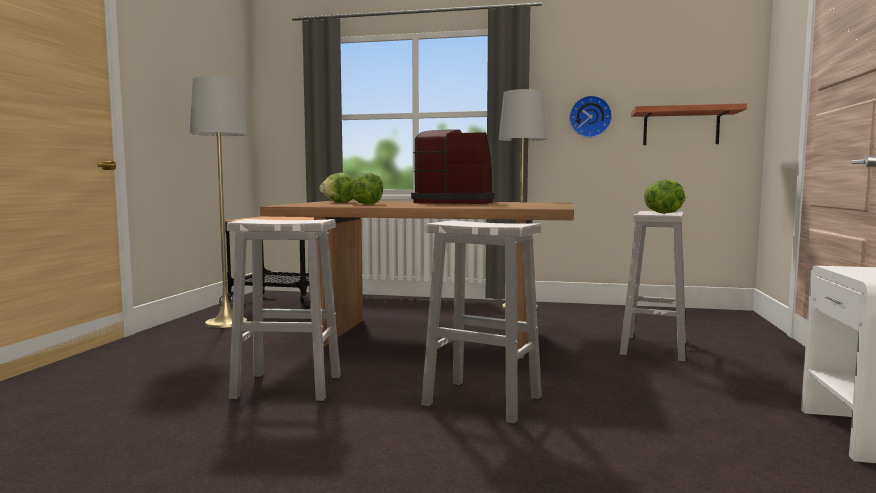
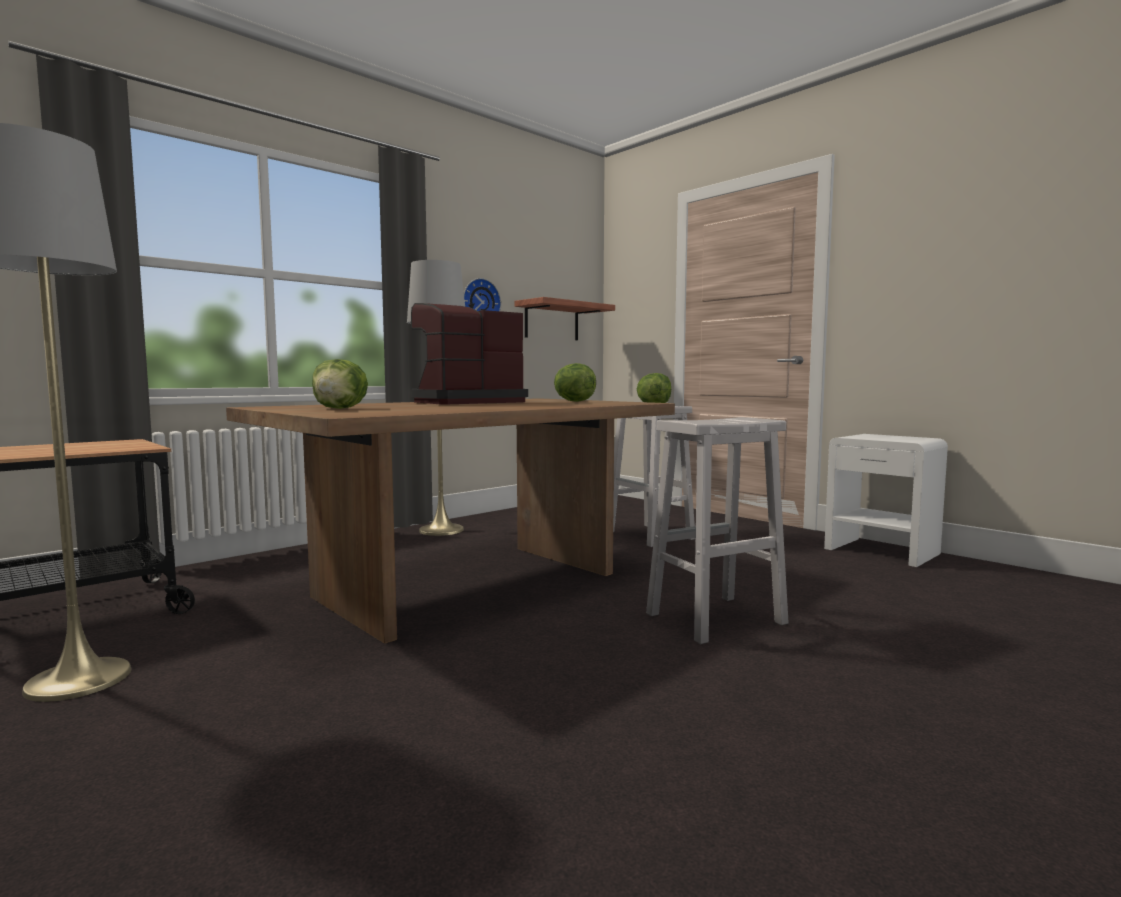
camera: 55 degrees left, 0 degrees up
white stool [227,219,341,401] -> none
lettuce [349,172,383,204] -> lettuce moved to [554,363,596,402]

